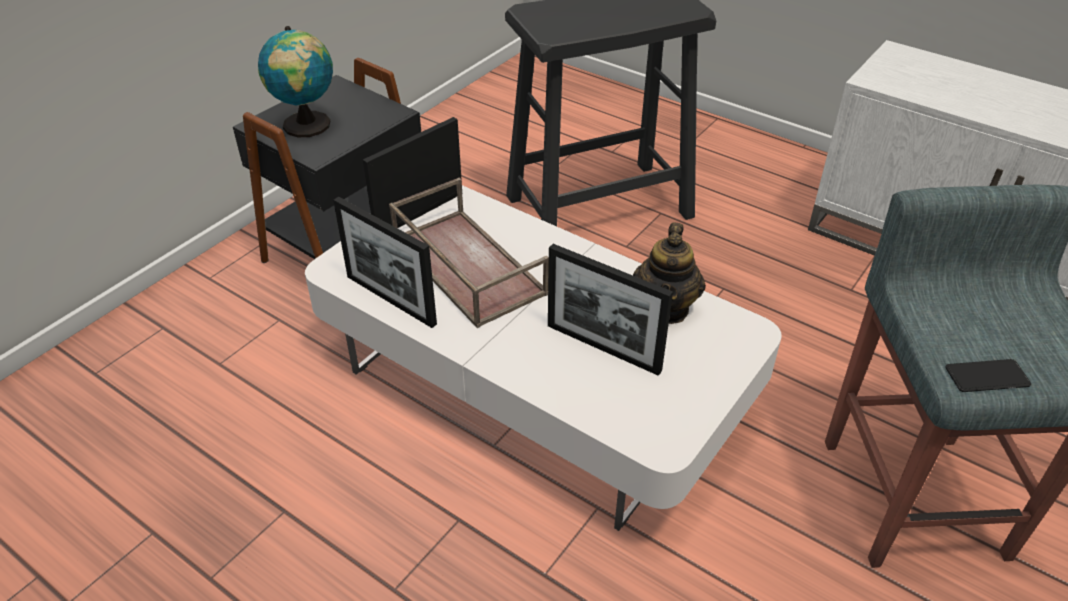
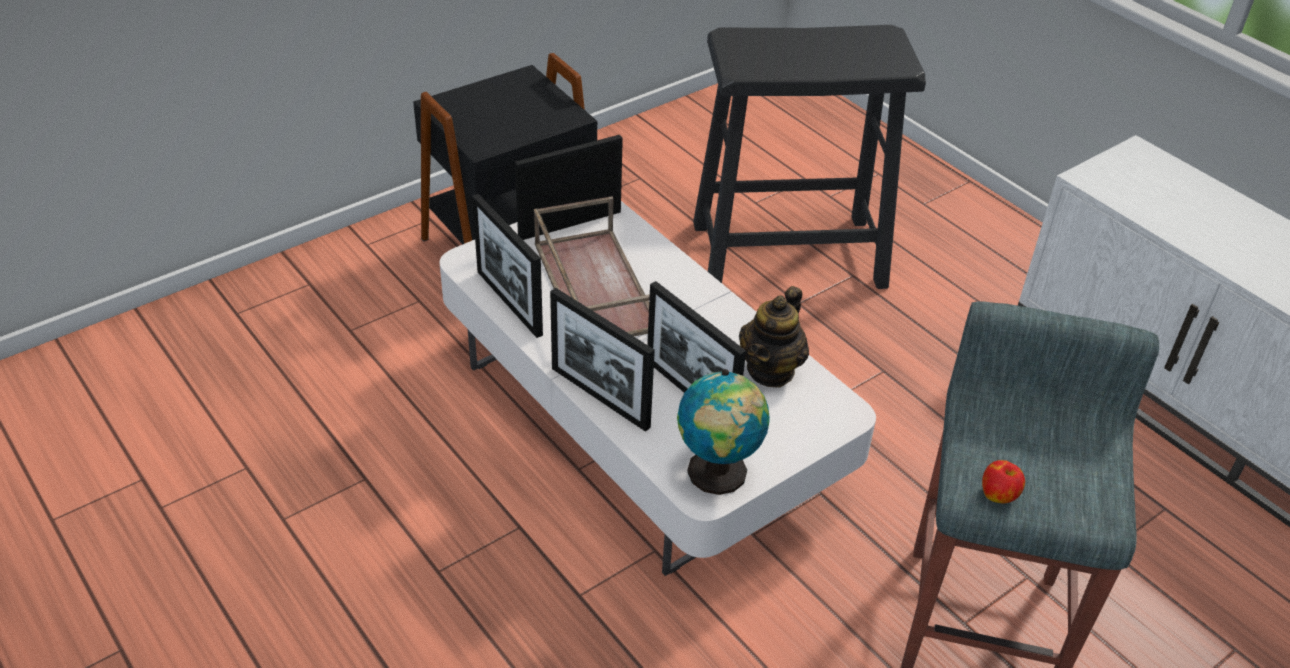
camera: 15 degrees right, 0 degrees up
globe [258,26,333,137] -> globe moved to [677,369,770,495]
phone [946,359,1031,392] -> apple [982,460,1025,504]
none -> picture frame [550,288,655,432]

